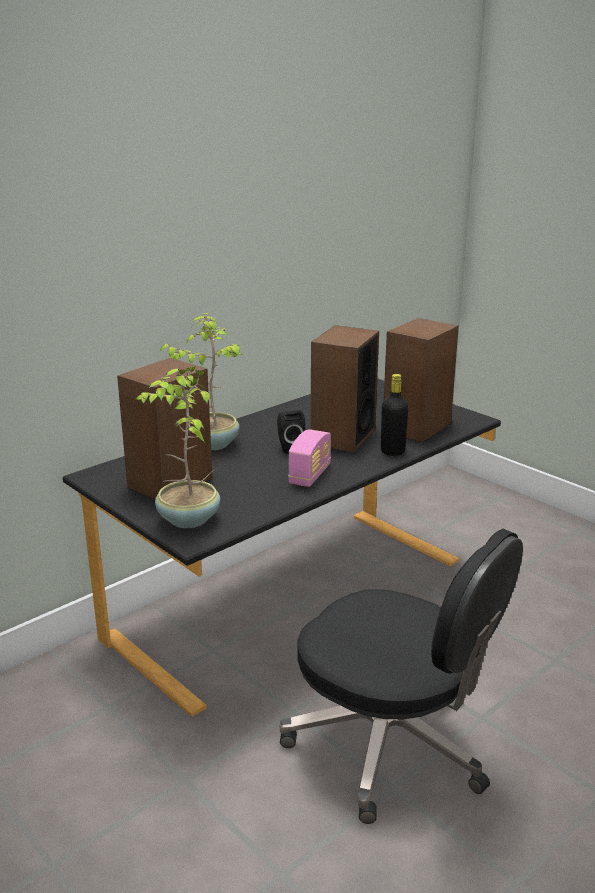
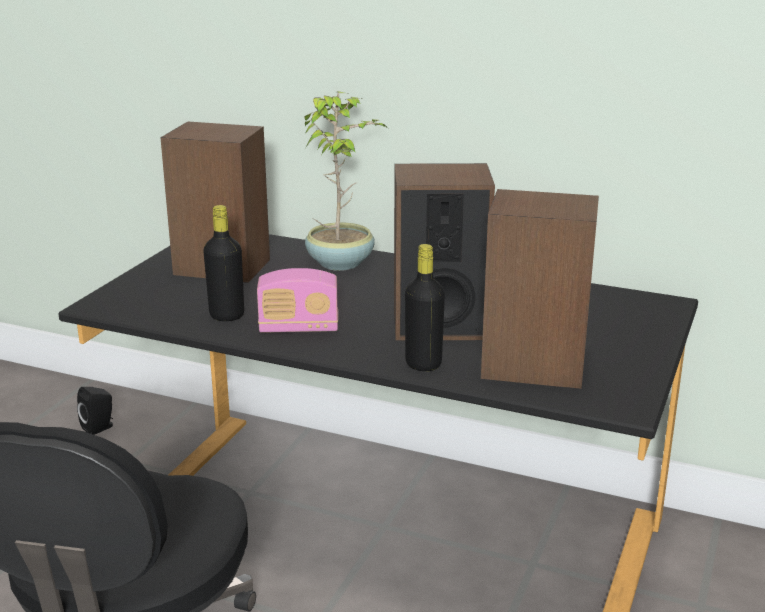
camera: 65 degrees right, 0 degrees up
potted plant [136,366,220,528] -> none
black speaker [277,410,305,454] -> black speaker moved to [77,387,113,435]
none -> black bottle [203,205,244,321]

